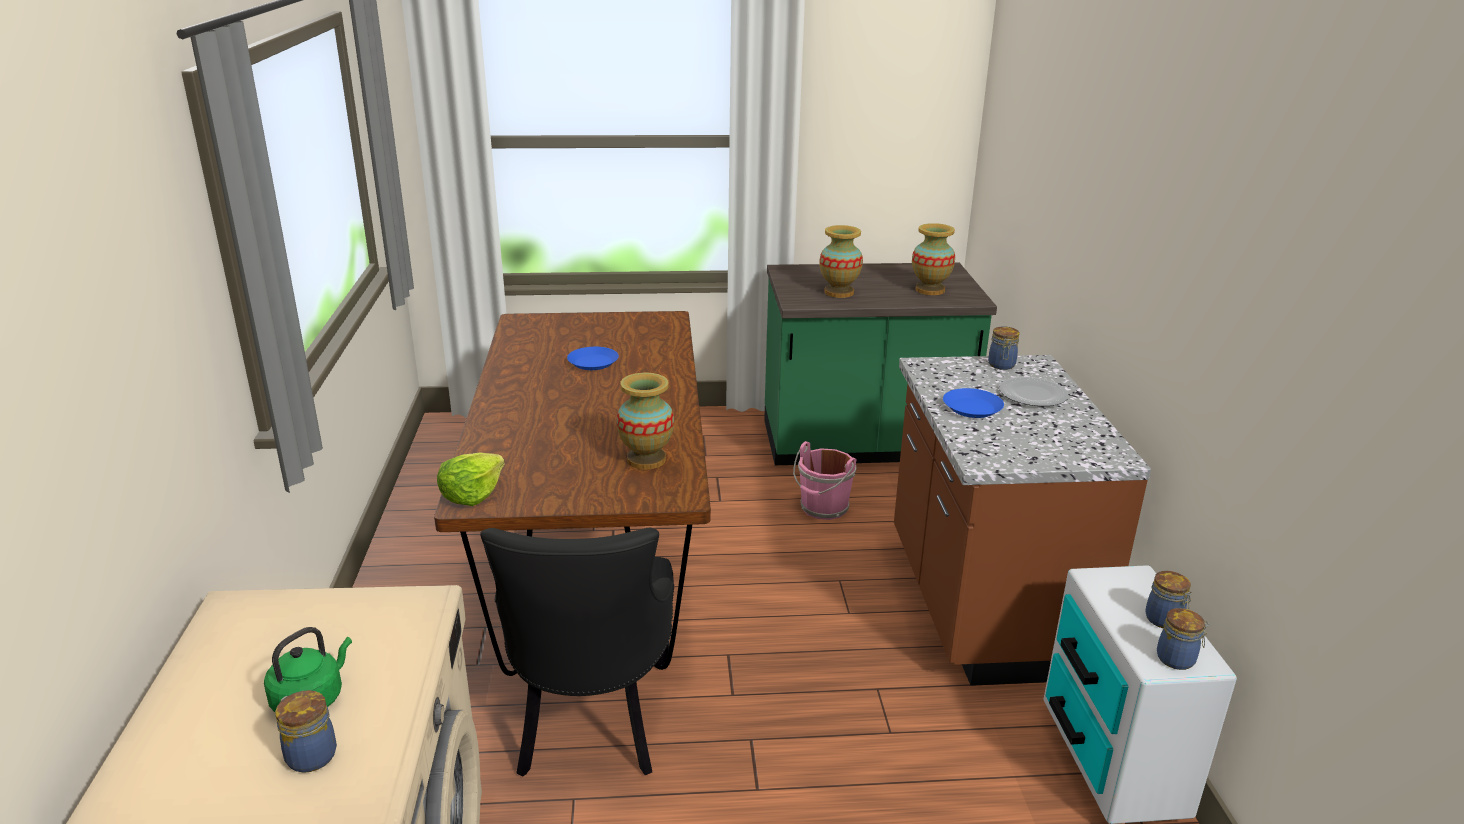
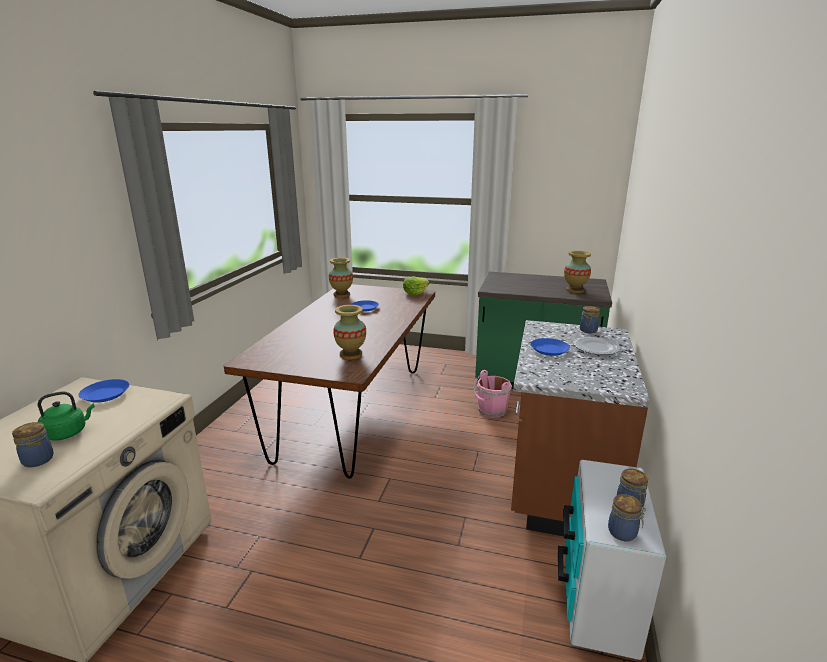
camera: 20 degrees right, 5 degrees down
lettuce [437,452,505,506] -> lettuce moved to [403,276,430,295]
black chair [480,528,674,777] -> none
vase [820,225,863,298] -> vase moved to [329,258,353,298]
none -> blue plate [79,379,130,403]

